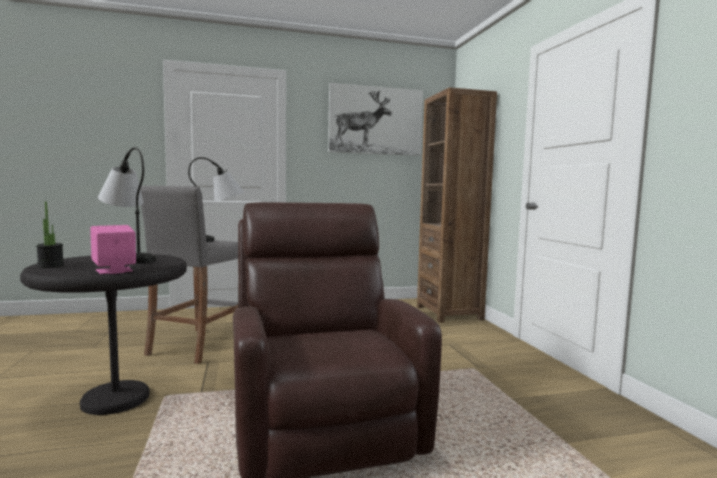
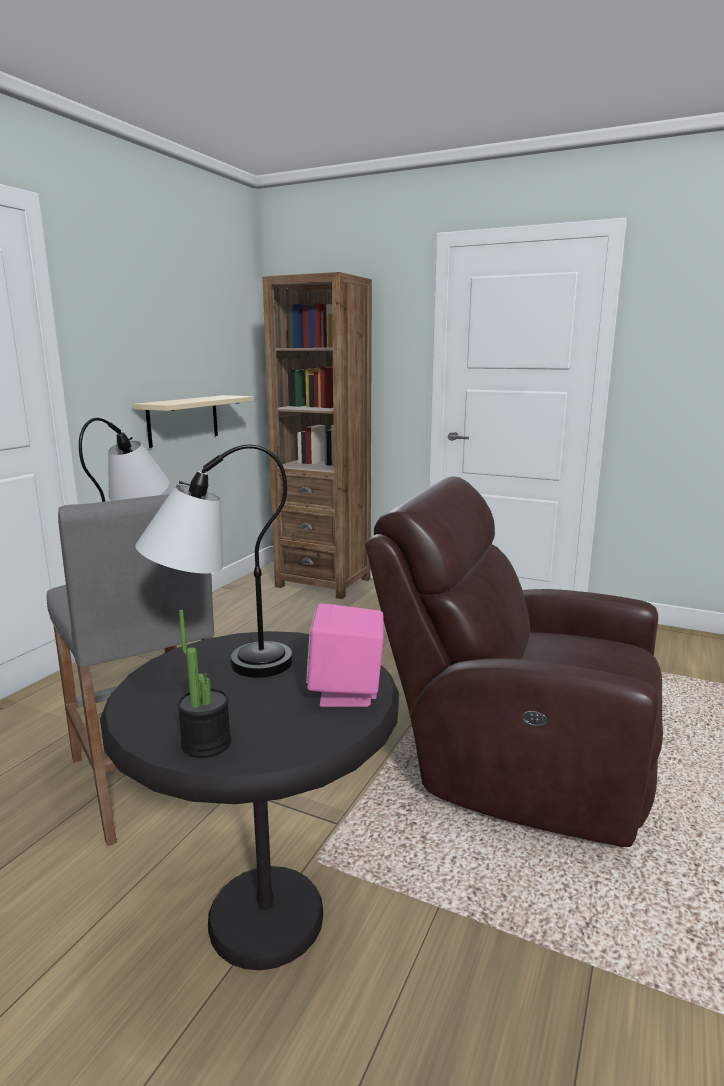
camera: 50 degrees left, 10 degrees up
picture [328,83,423,156] -> none
none -> beige shelf [133,395,254,448]

